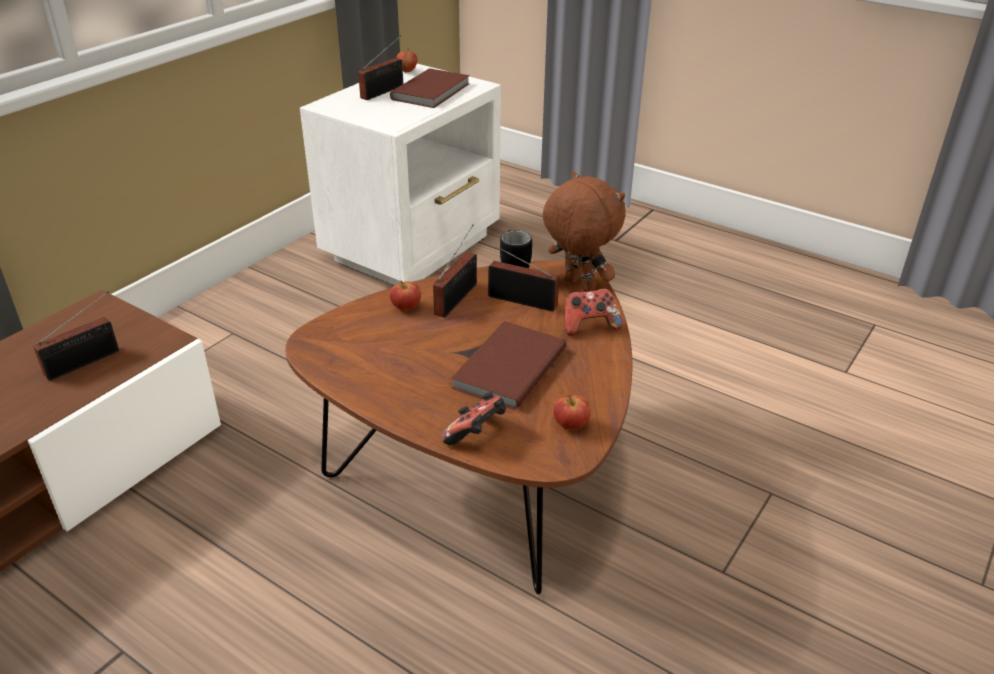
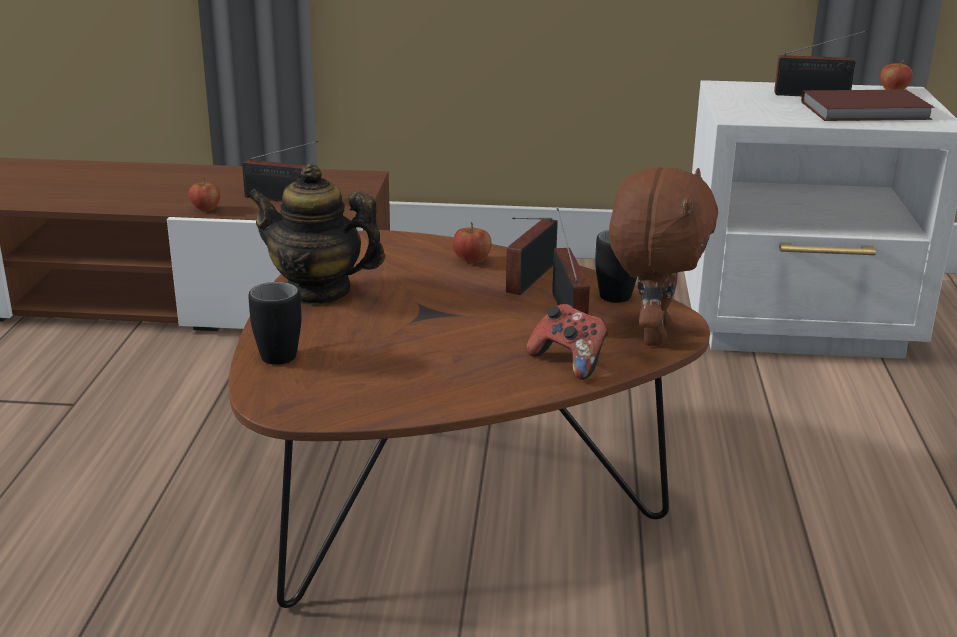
camera: 60 degrees right, 10 degrees down
radio [433,225,477,318] -> radio turned 120 degrees clockwise [506,217,558,295]
game controller [442,392,506,445] -> black mug [249,282,301,365]
brown book [451,321,566,410] -> none
apple [553,395,591,430] -> apple moved to [188,178,220,212]
none -> teapot [247,163,385,305]

